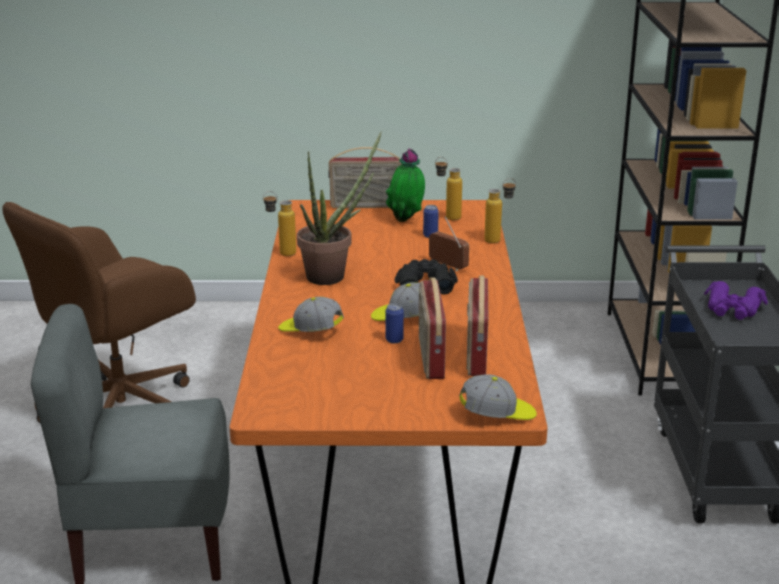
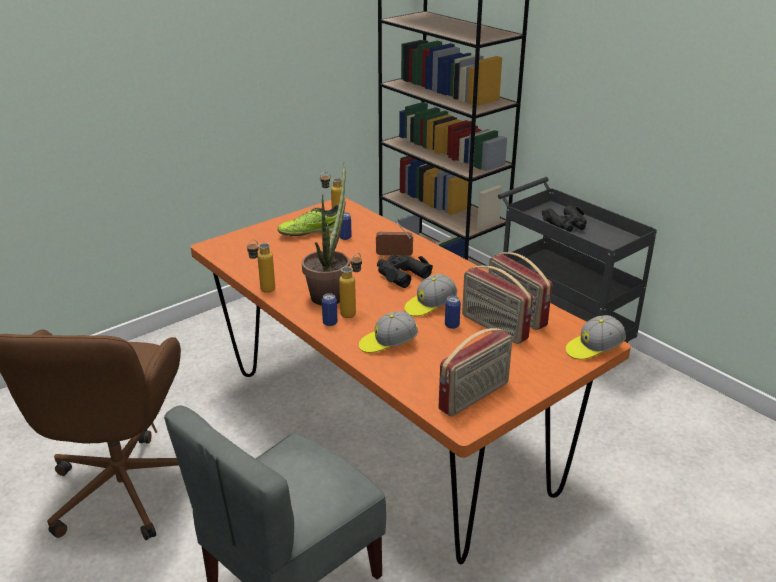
camera: 40 degrees left, 5 degrees up
radio [328,147,402,208] -> radio moved to [438,328,512,416]
potted plant [386,149,425,222] -> shoe [277,205,339,236]
cap [459,374,537,420] -> cap turned 150 degrees counterclockwise [566,315,626,360]
bottle [484,178,516,244] -> bottle moved to [339,253,362,318]
purple binoculars [704,281,768,320] -> black binoculars [542,205,587,232]
none -> can [322,293,337,326]

